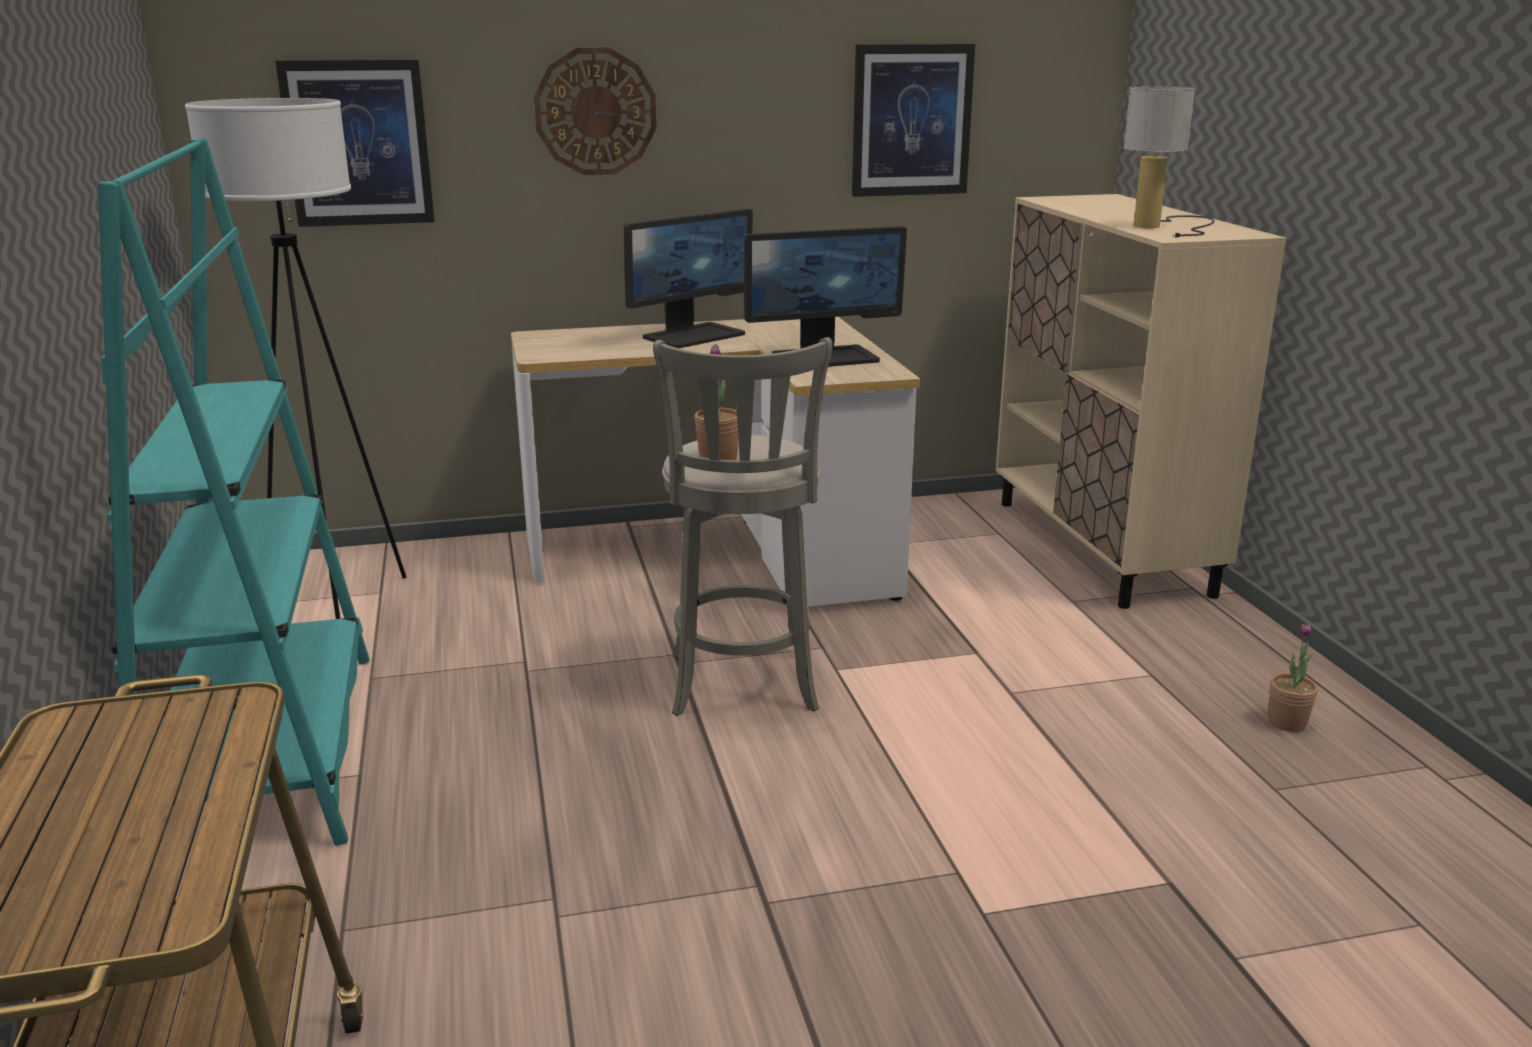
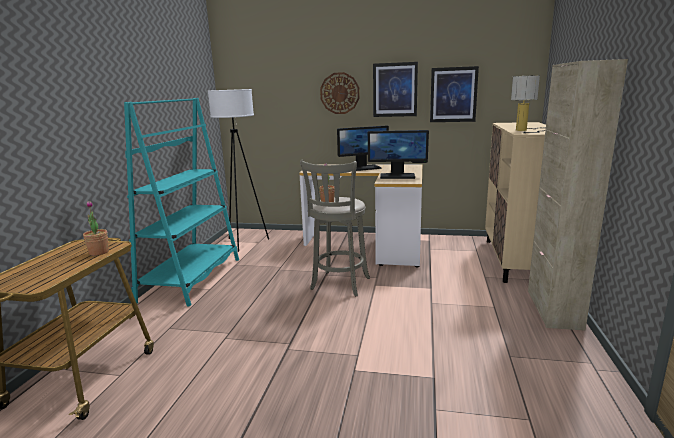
camera: 25 degrees right, 5 degrees down
picture [275,60,435,227] -> picture moved to [373,62,418,117]
potted plant [1268,623,1318,732] -> potted plant moved to [83,201,109,256]
none -> beige cabinet [528,59,628,331]

